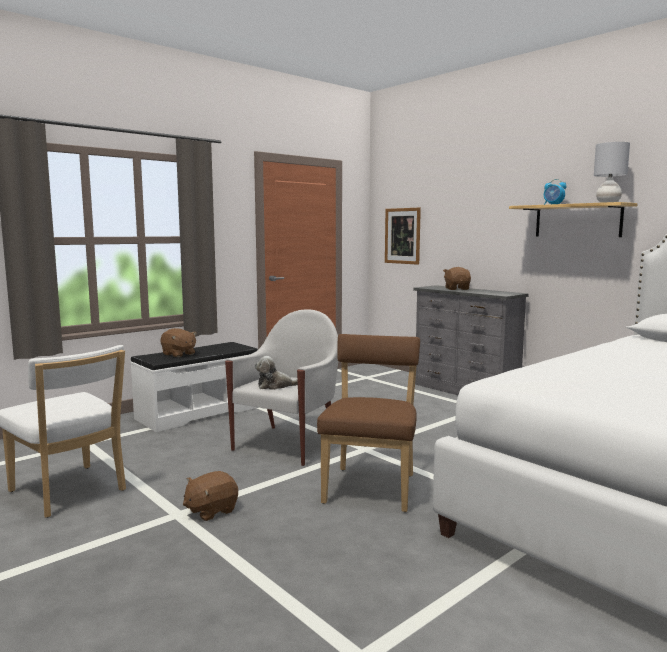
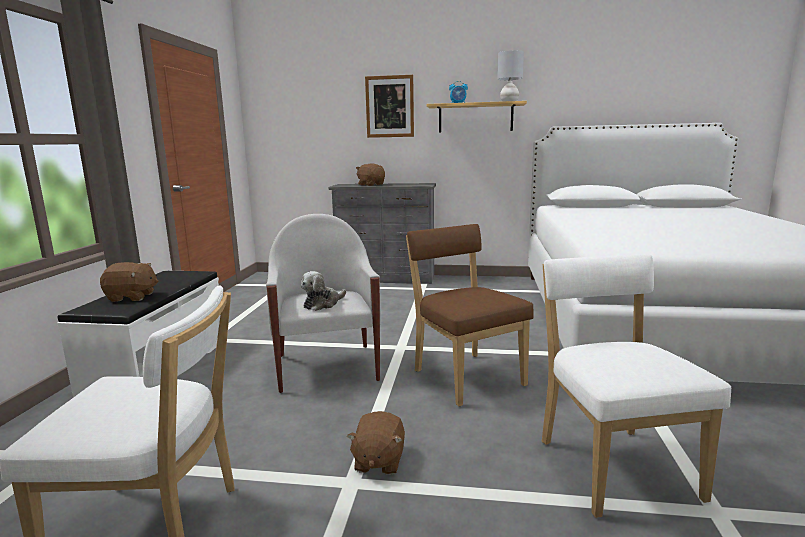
camera: 40 degrees left, 5 degrees up
picture [385,208,421,265] -> picture moved to [365,75,414,138]
none -> white chair [542,254,731,518]

